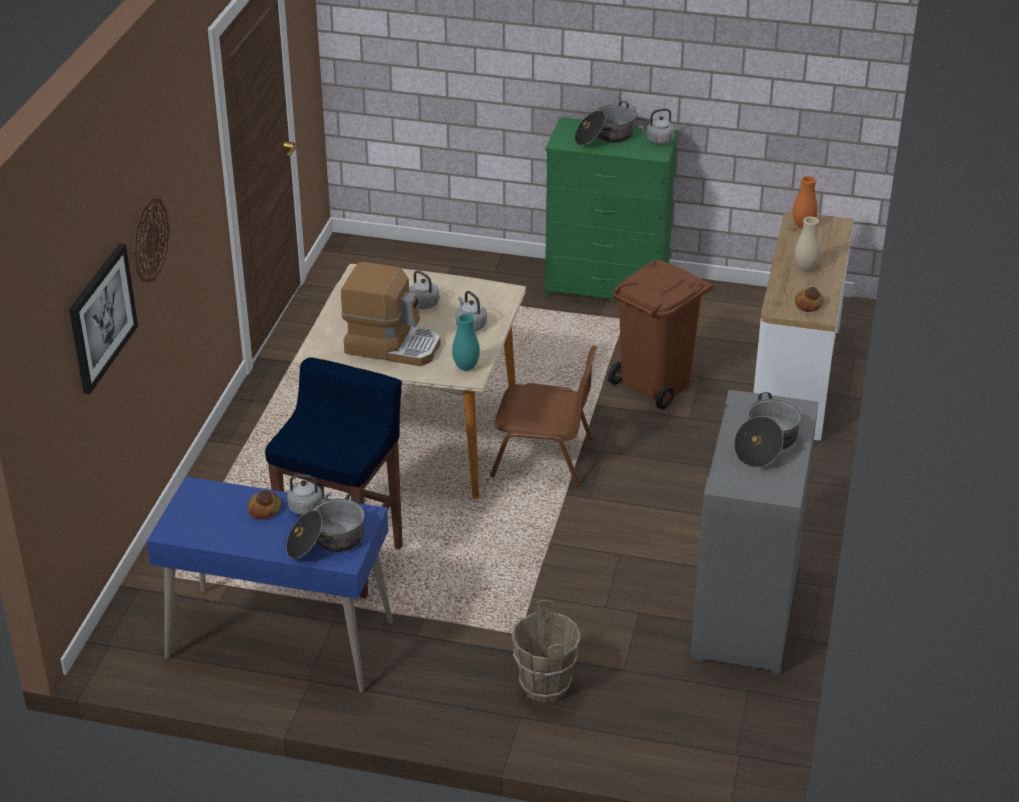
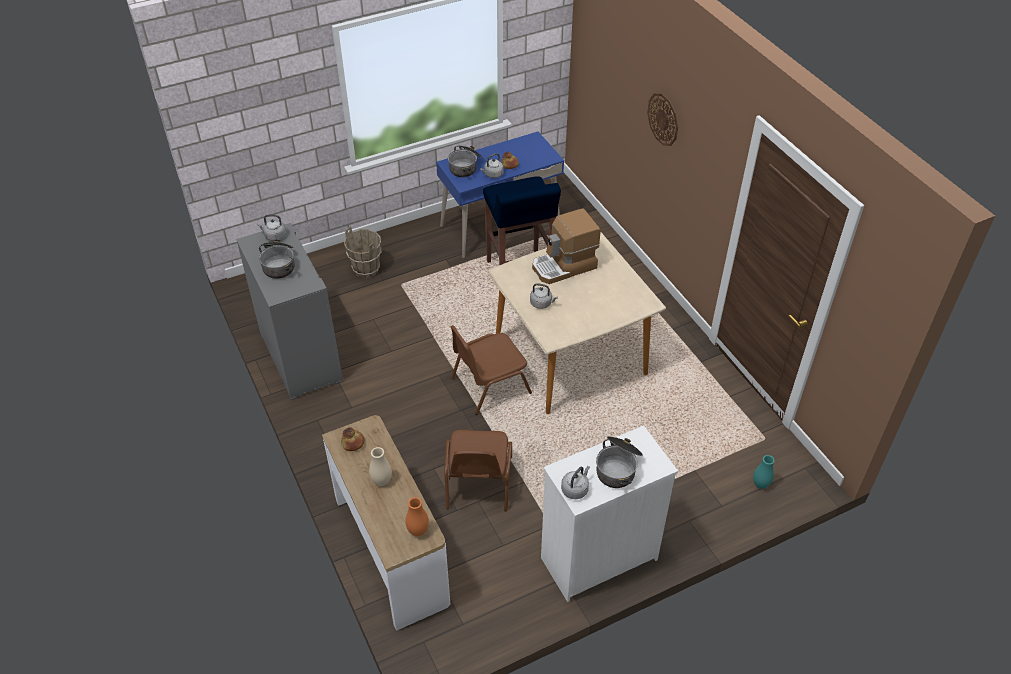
camera: 140 degrees right, 10 degrees up
picture [69,243,138,394] -> none
grey kettle [409,271,440,309] -> grey kettle moved to [257,214,286,241]
turquoise vase [452,314,480,371] -> turquoise vase moved to [753,455,775,489]
green dresser [545,117,679,300] -> white dresser [541,426,678,602]
brown trash can [608,260,713,410] -> brown chair [444,430,512,511]

